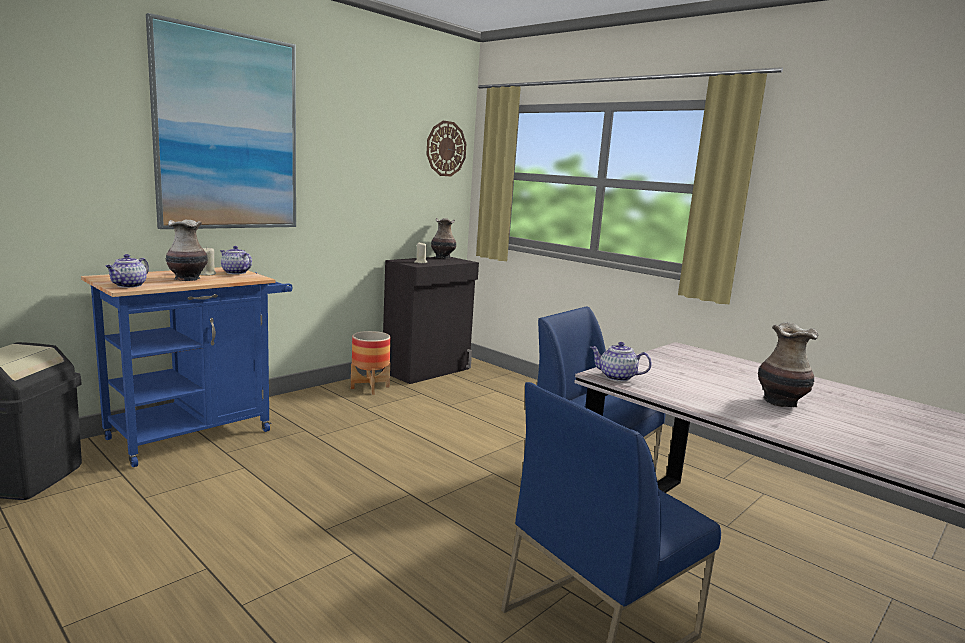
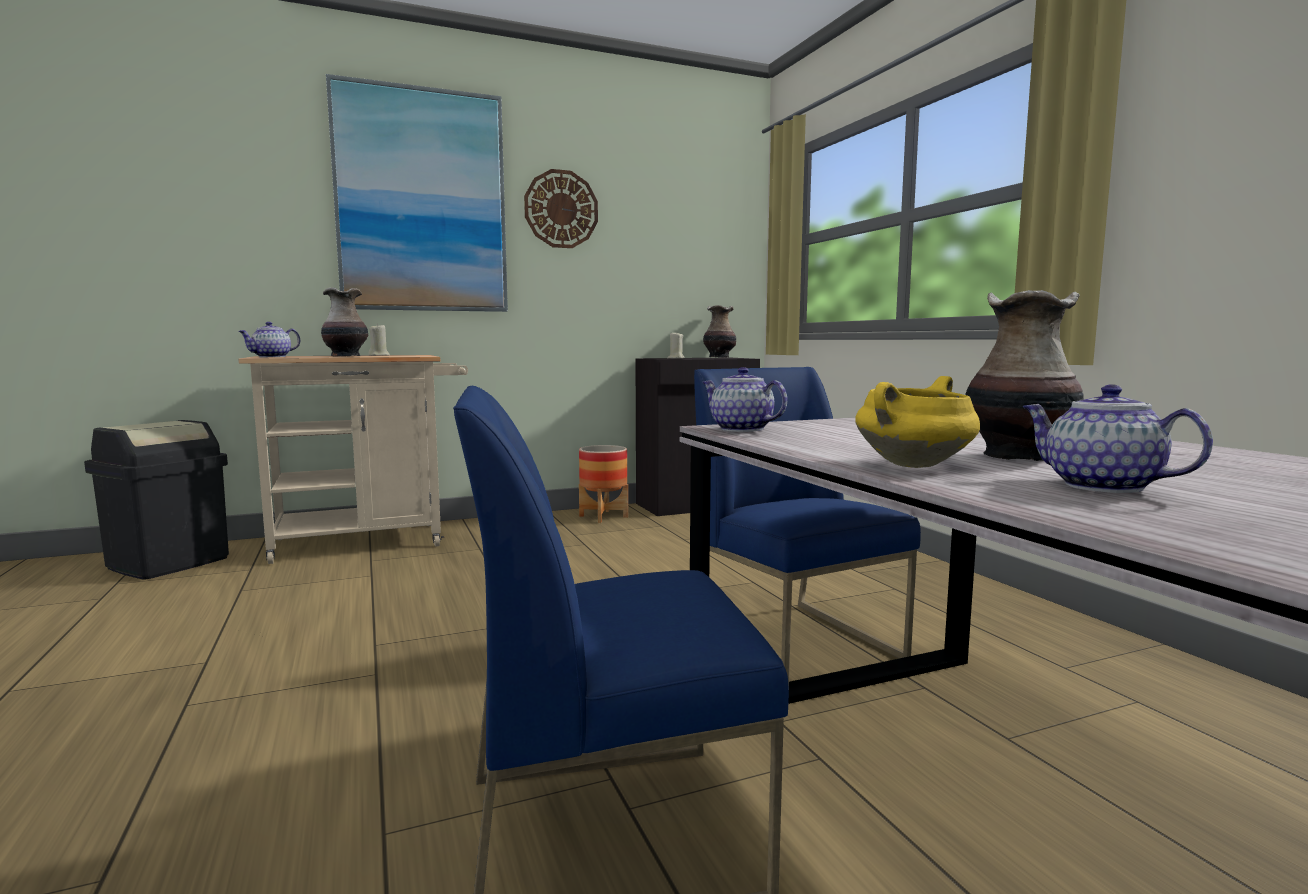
camera: 25 degrees right, 5 degrees down
blue cart [81,267,292,467] -> beige cart [238,355,468,564]
teapot [220,246,252,274] -> teapot moved to [1023,384,1213,493]
wall clock [426,121,466,176] -> wall clock moved to [524,169,598,248]
none -> yellow cooking pot [855,376,980,468]

